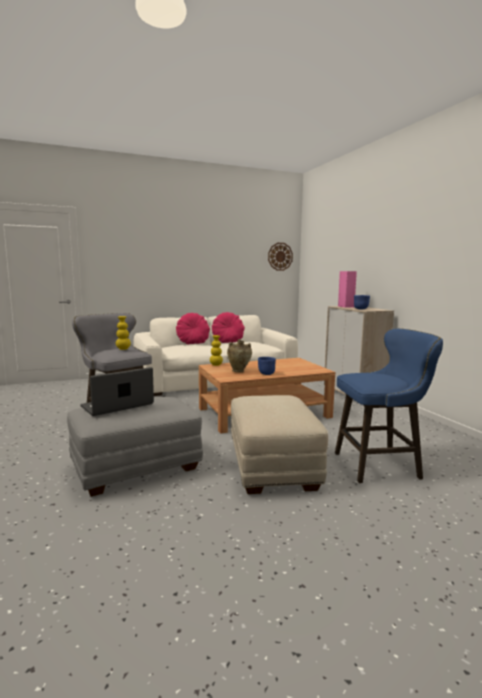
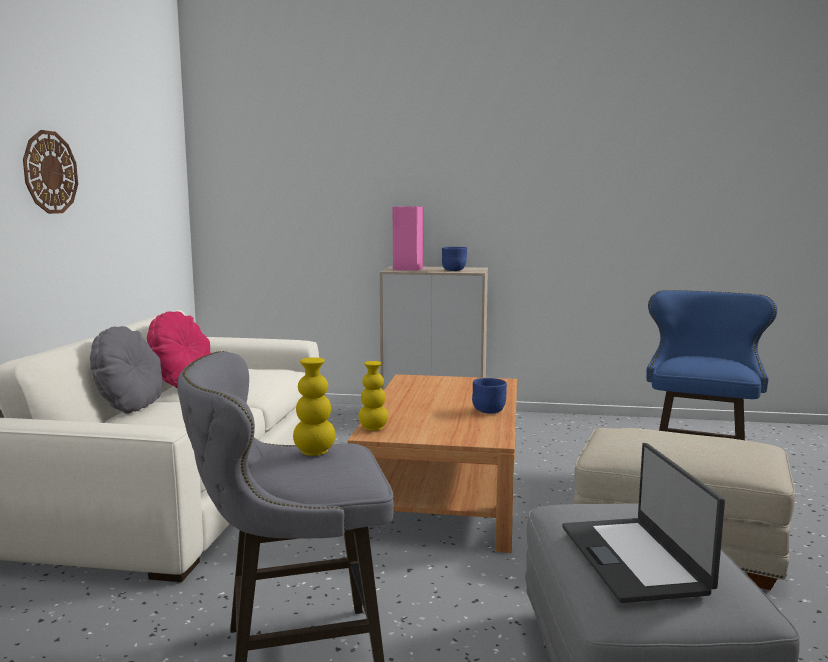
camera: 60 degrees left, 0 degrees up
pink pillow [176,313,210,345] -> grey pillow [90,326,163,414]
beige vase [227,339,252,372] -> none
wall clock [268,243,293,271] -> wall clock moved to [23,130,78,214]

